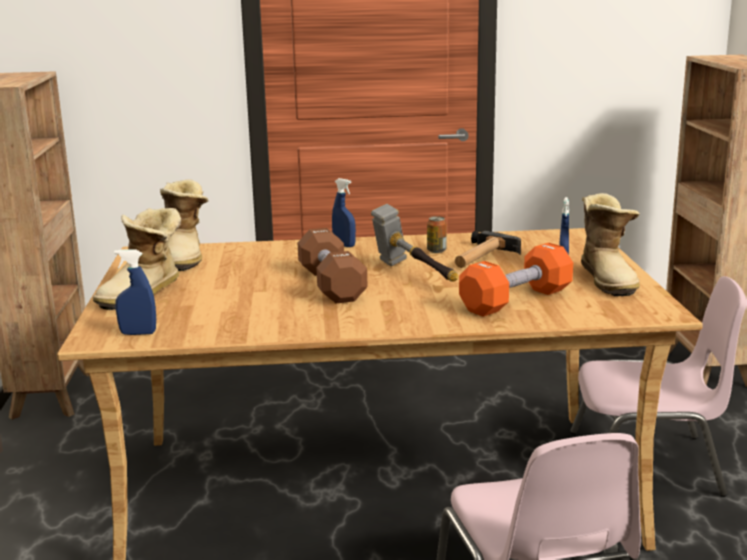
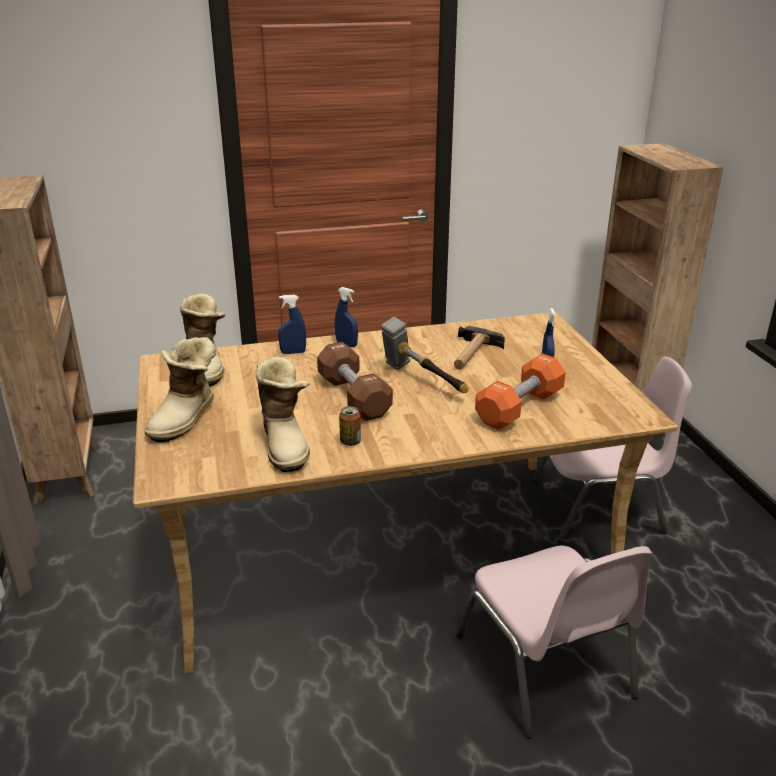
camera: 10 degrees left, 10 degrees up
blue spray bottle [114,249,156,335] -> blue spray bottle moved to [278,295,306,354]
can [427,216,447,253] -> can moved to [339,406,361,446]
boot [581,193,640,296] -> boot moved to [256,356,310,472]

